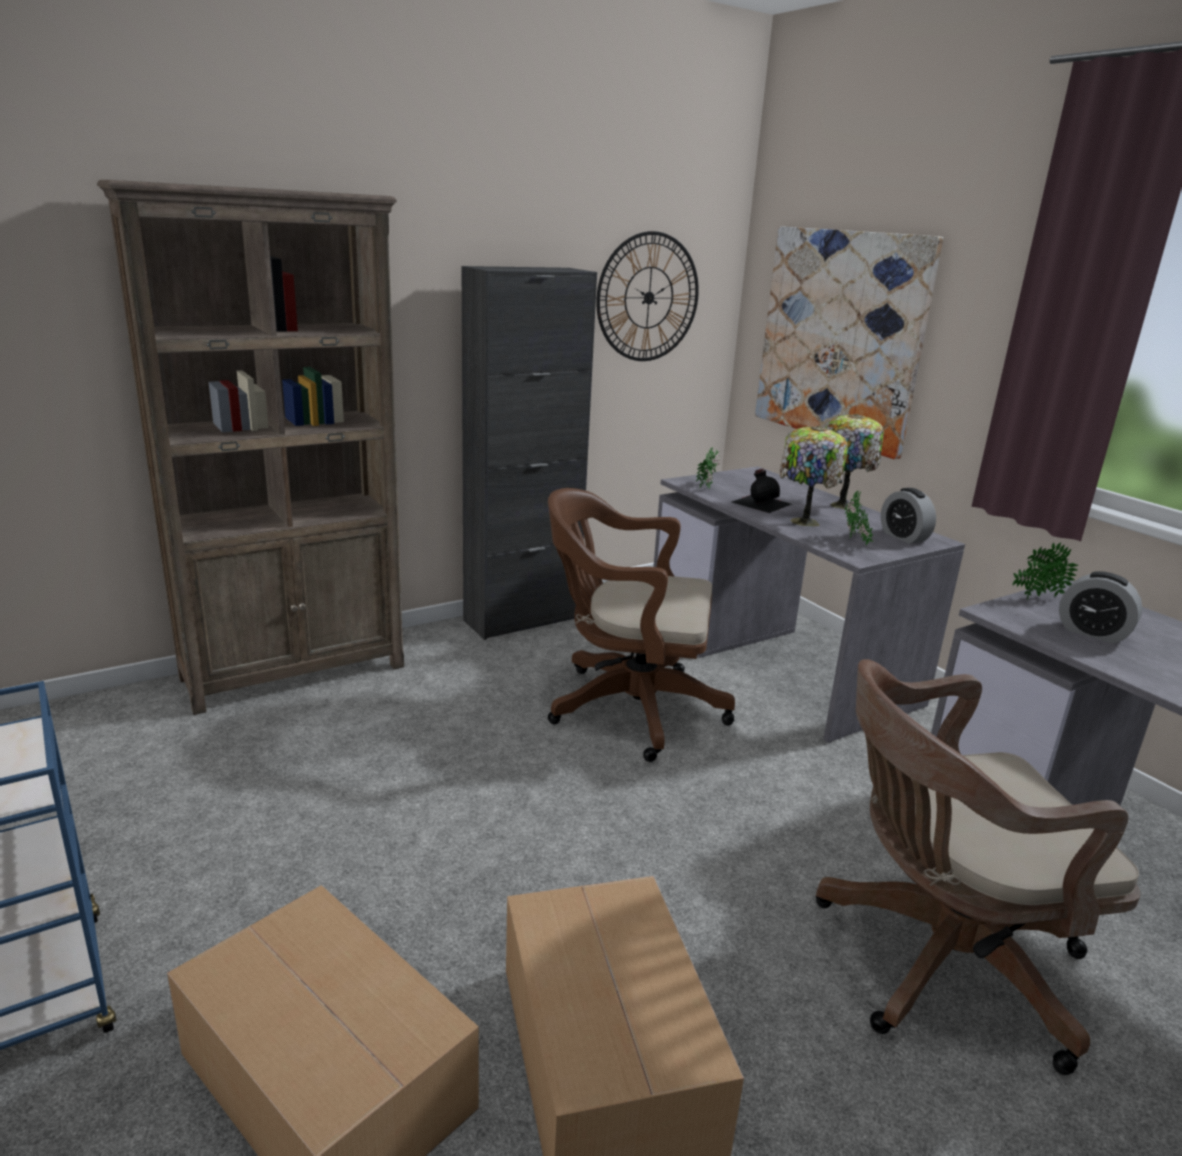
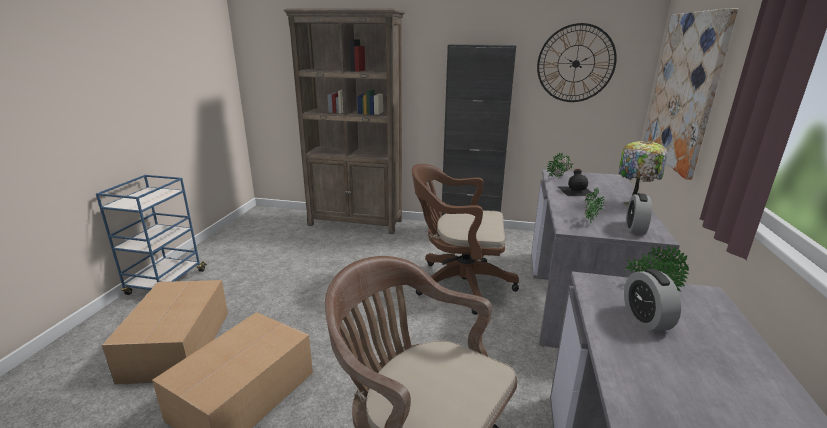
camera: 45 degrees right, 0 degrees up
brown office chair [548,488,735,762] -> brown office chair turned 45 degrees counterclockwise [412,164,519,315]
table lamp [780,426,848,527] -> none

